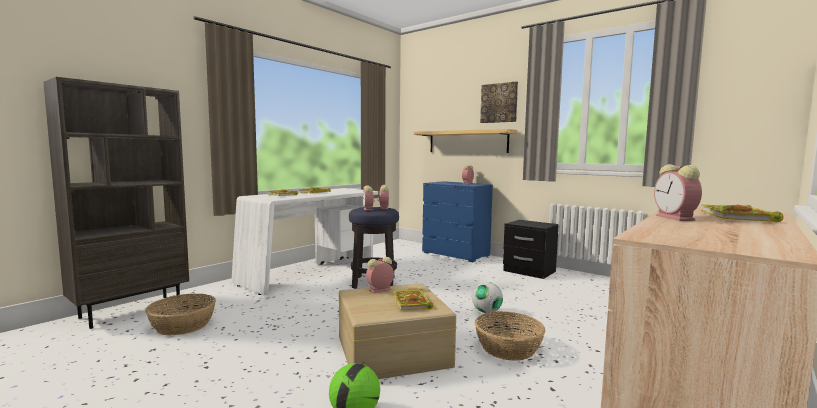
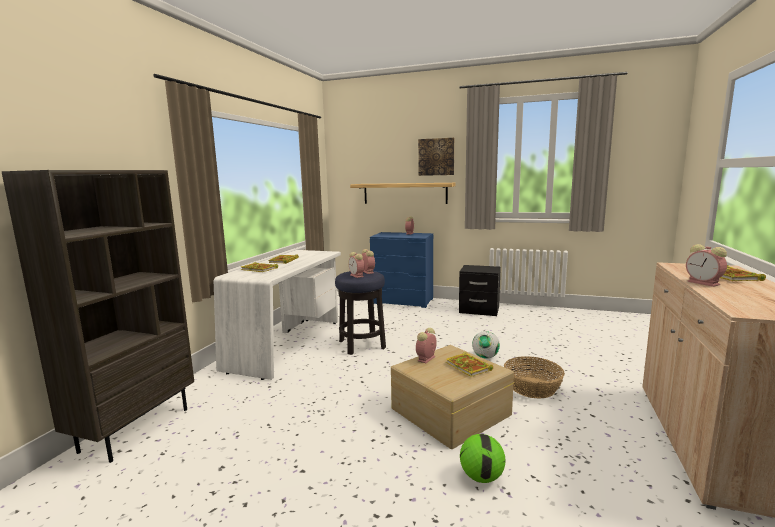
camera: 20 degrees left, 5 degrees up
basket [145,294,216,335] -> none

